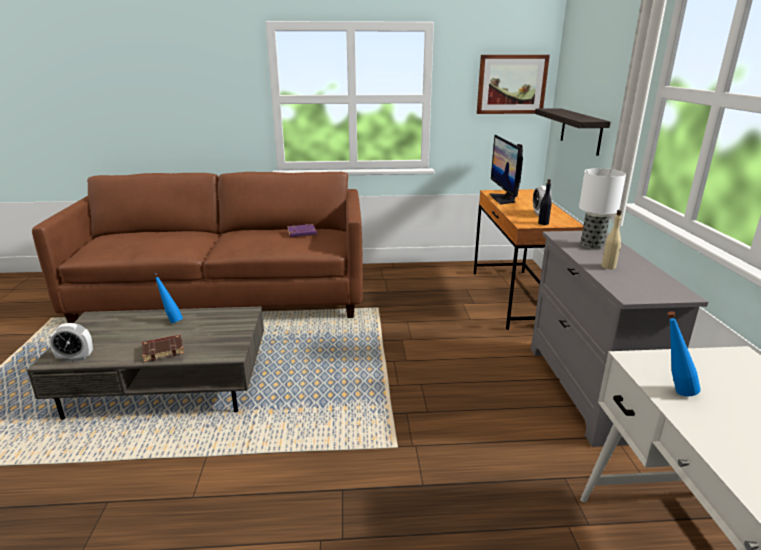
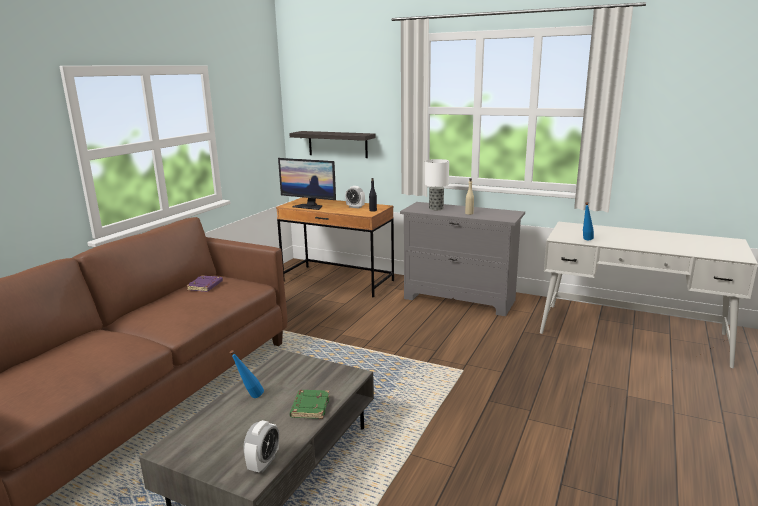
camera: 60 degrees left, 5 degrees down
brown book [142,335,184,362] -> green book [290,390,330,419]
picture [477,55,550,114] -> none

